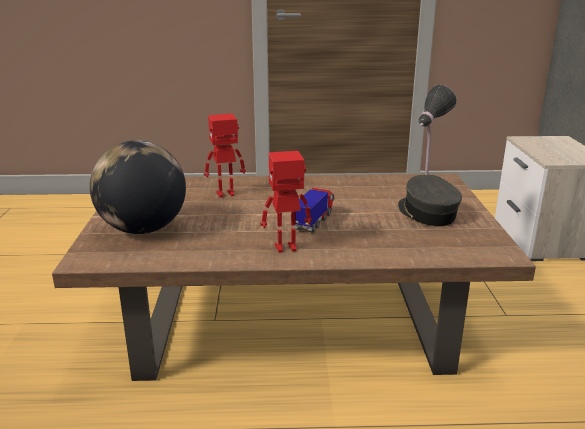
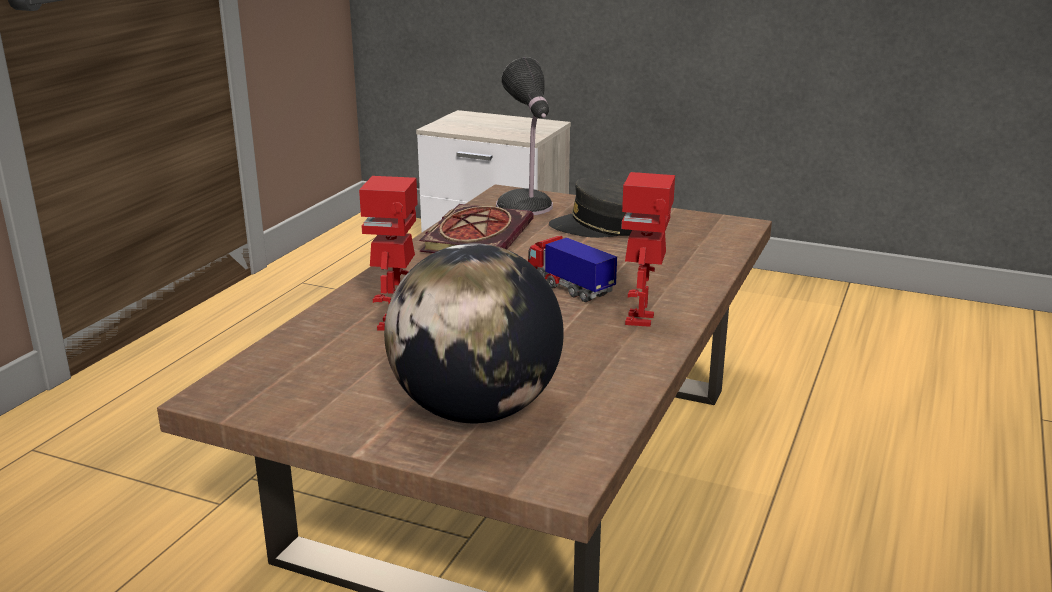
camera: 65 degrees left, 0 degrees up
none -> book [419,204,534,253]

